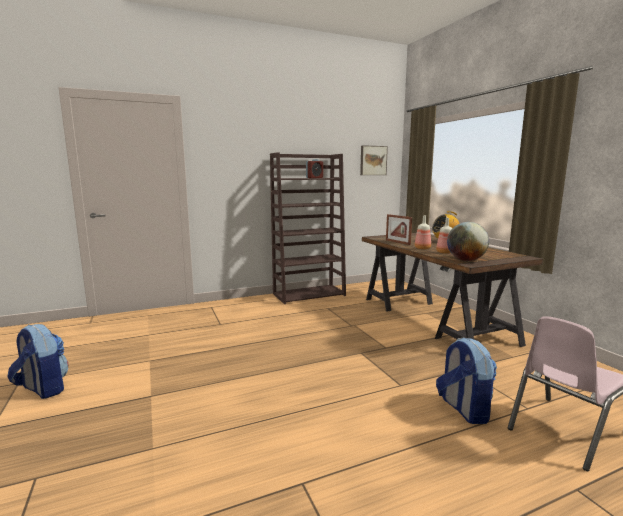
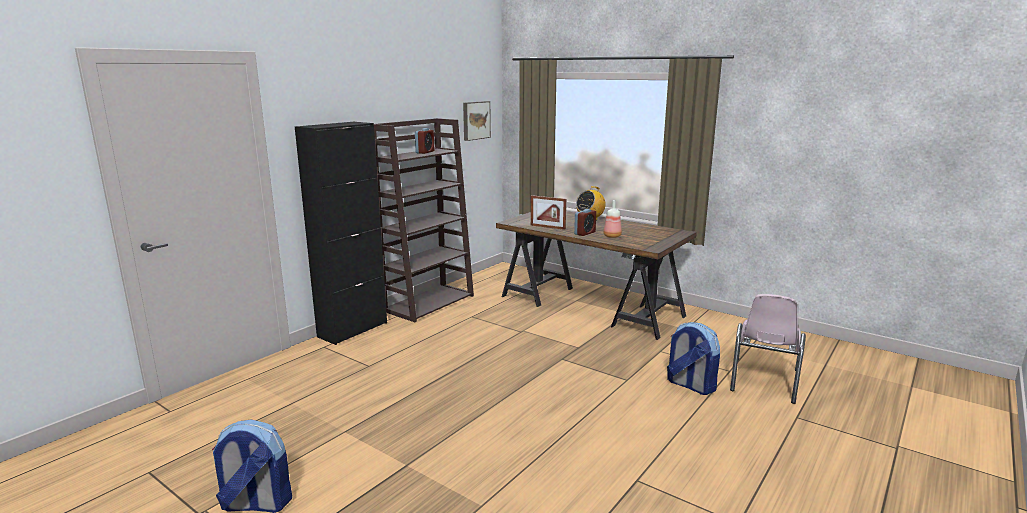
camera: 30 degrees left, 5 degrees up
bottle [415,216,431,249] -> alarm clock [574,209,596,236]
globe [447,222,489,261] -> none
none -> black cabinet [295,122,387,345]

